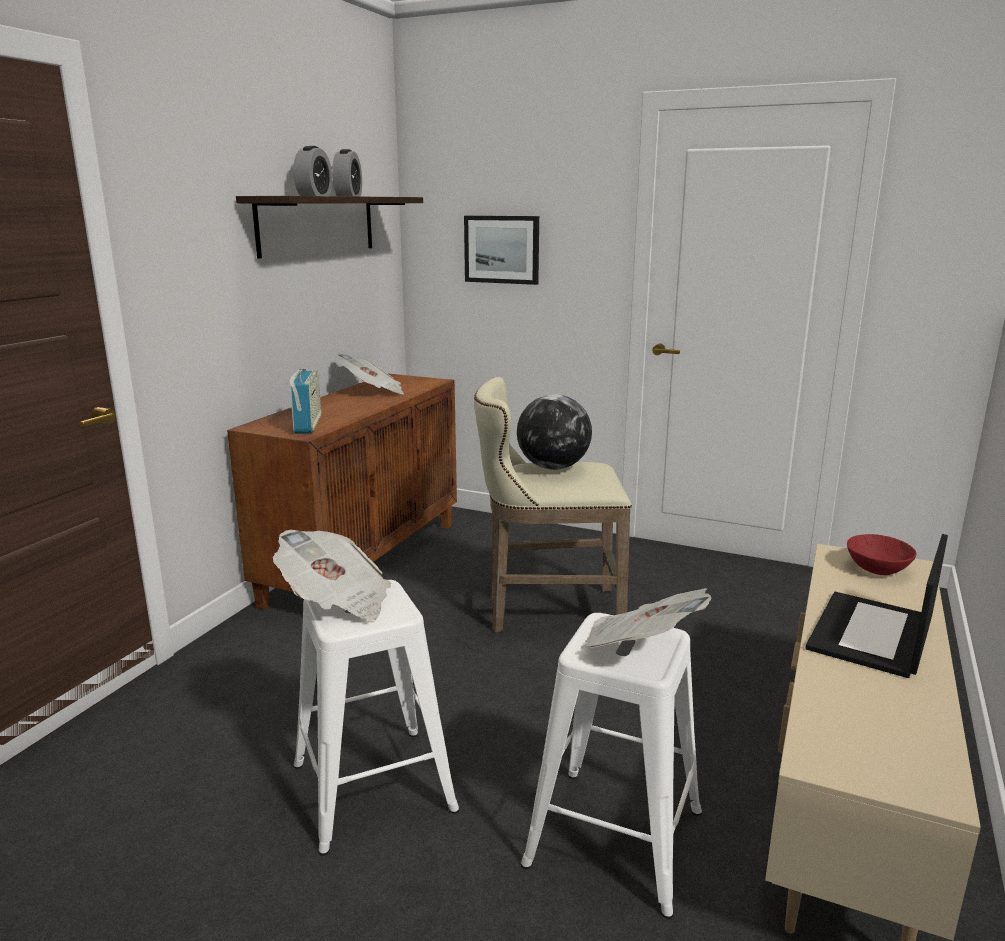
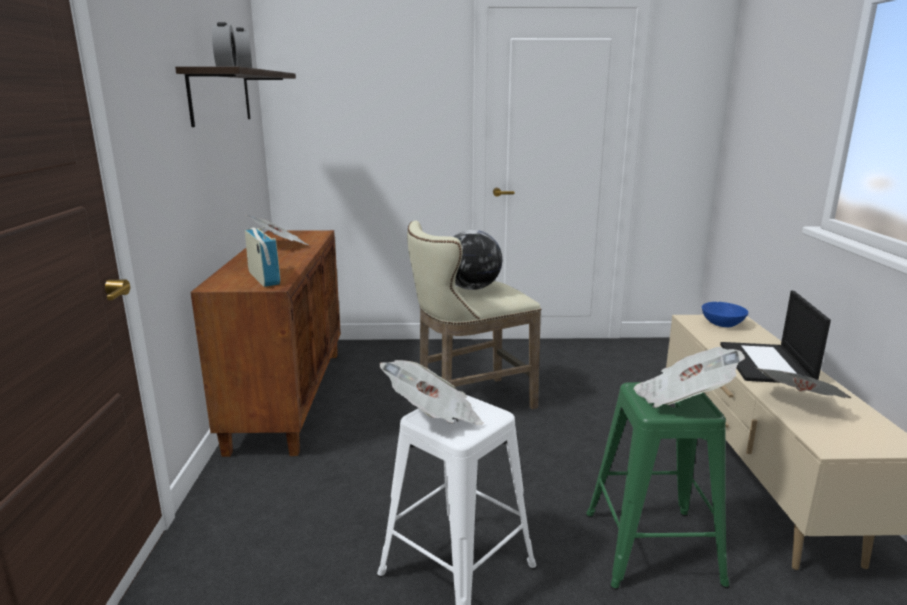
camera: 25 degrees left, 0 degrees up
picture [464,216,539,285] -> none
white stool [521,613,702,919] -> green stool [586,382,730,590]
red bowl [847,534,917,575] -> blue bowl [702,302,748,327]
none -> newspaper [756,368,851,398]

